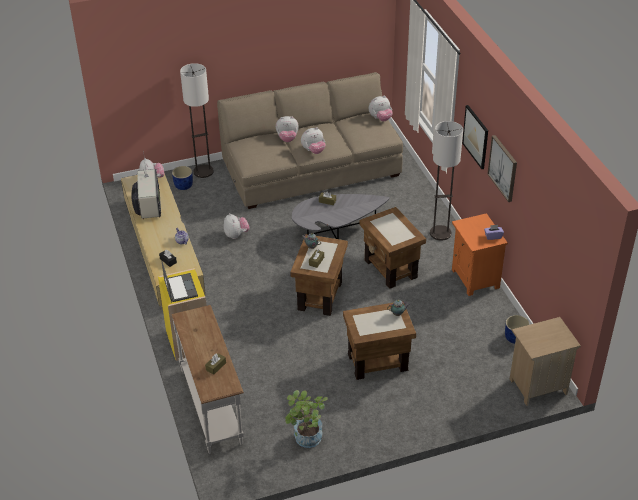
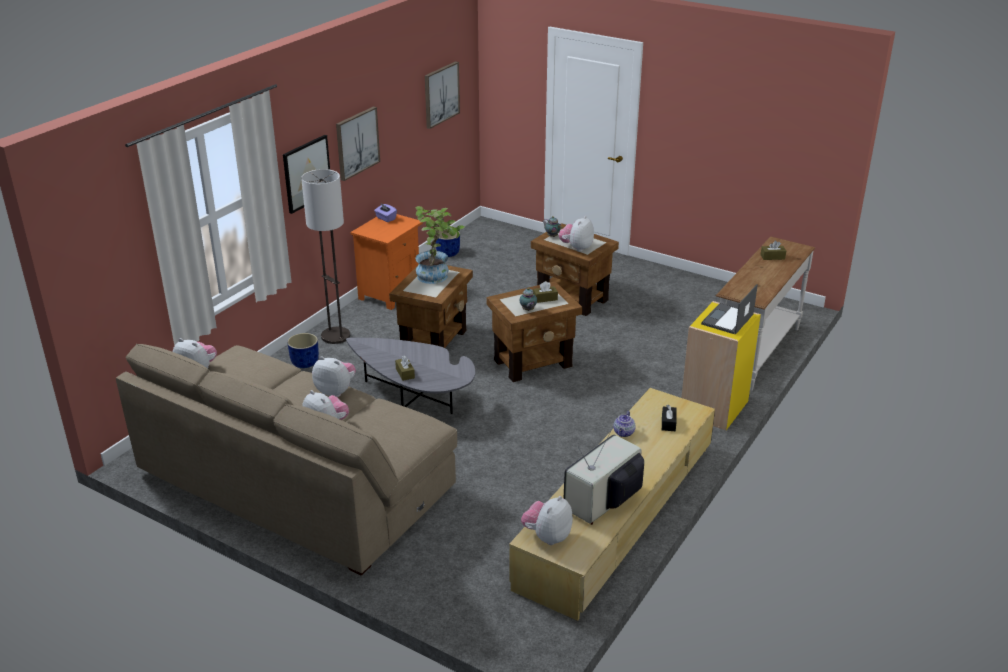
camera: 130 degrees left, 10 degrees down
blue planter [172,166,193,190] -> blue planter moved to [287,333,319,368]
floor lamp [180,63,214,178] -> none
plush toy [224,213,250,239] -> plush toy moved to [559,216,594,252]
potted plant [285,390,328,448] -> potted plant moved to [415,206,465,284]
beige nightstand [510,317,581,406] -> none
none -> picture [425,61,460,129]

